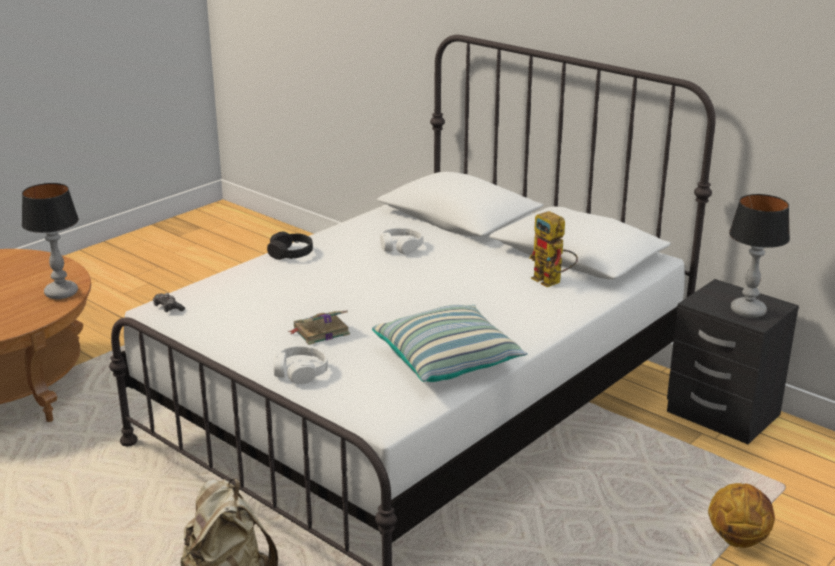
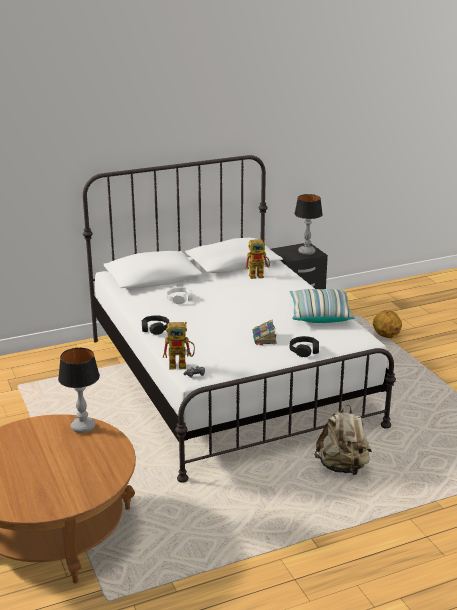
camera: 65 degrees left, 0 degrees up
white headphones [274,345,328,384] -> black headphones [290,336,319,357]
none -> toy robot [163,322,195,369]

